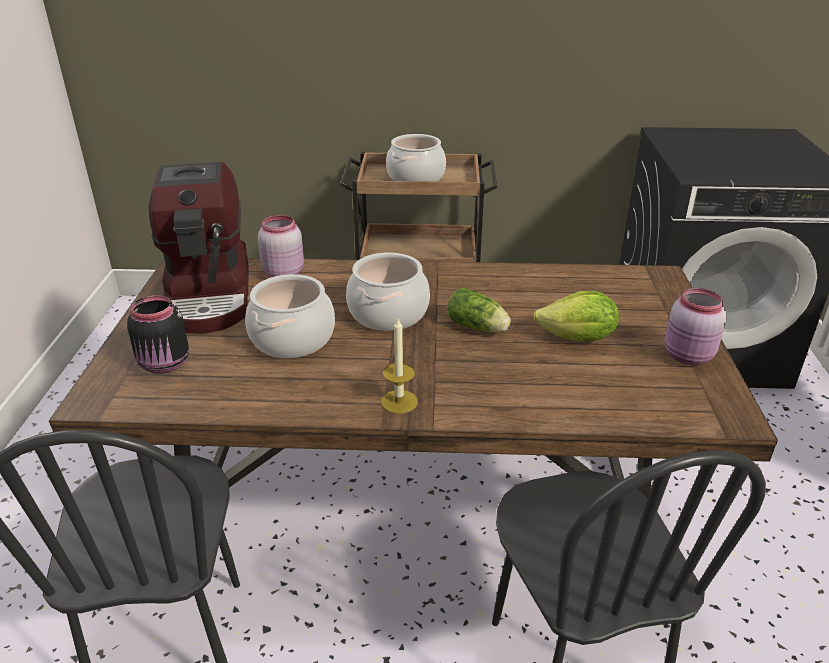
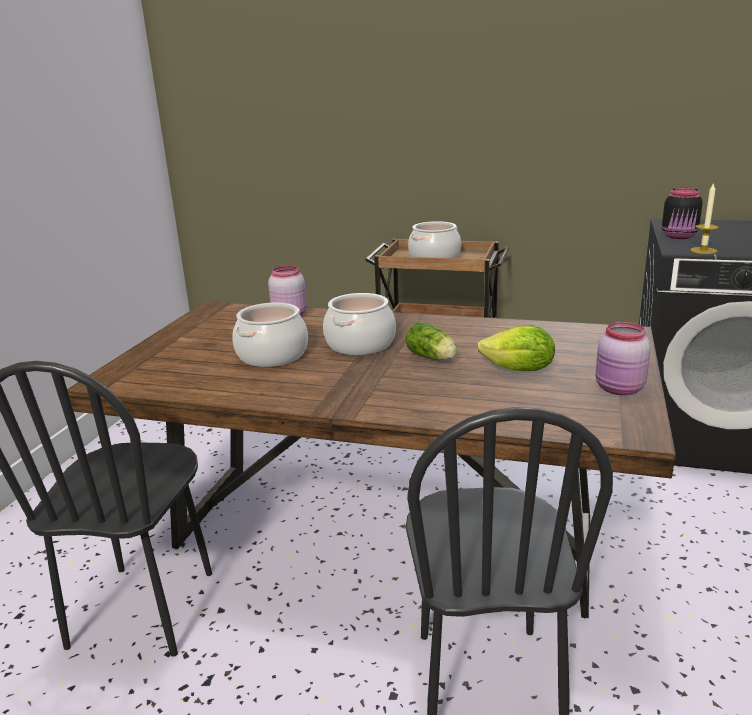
camera: 15 degrees right, 10 degrees down
black jar [127,295,189,374] -> black jar moved to [662,188,703,239]
coffee machine [148,162,248,334] -> none
candle [381,318,418,414] -> candle moved to [690,182,719,254]

